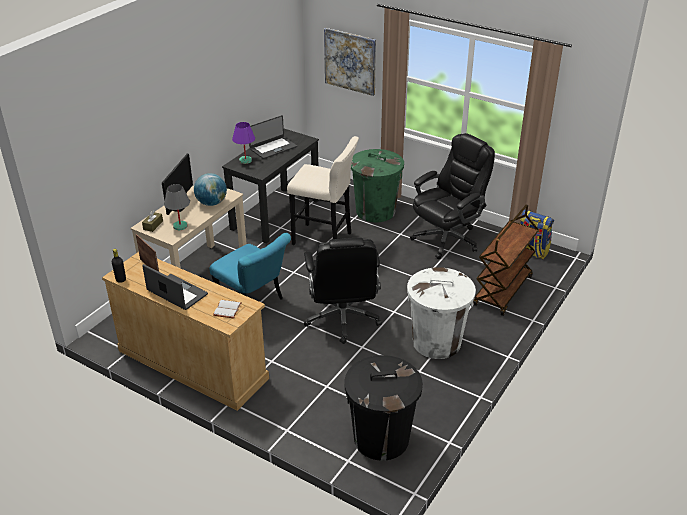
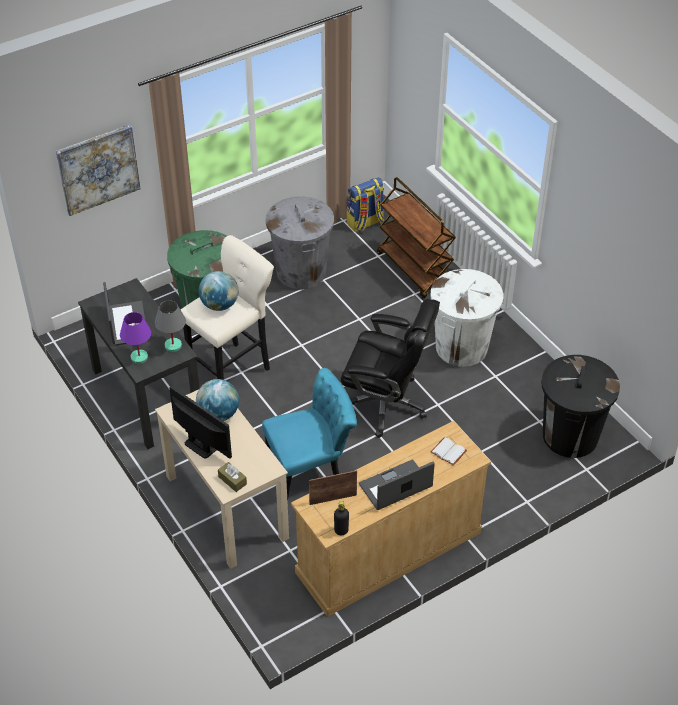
camera: 65 degrees left, 10 degrees up
grey table lamp [164,184,190,230] -> grey table lamp moved to [155,300,186,352]
black office chair [410,133,495,259] -> grey trash can [266,196,334,289]
none -> globe [199,271,238,311]

